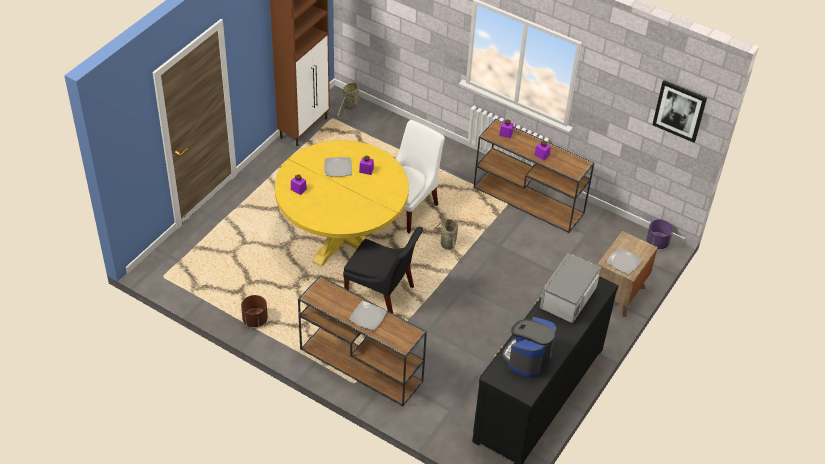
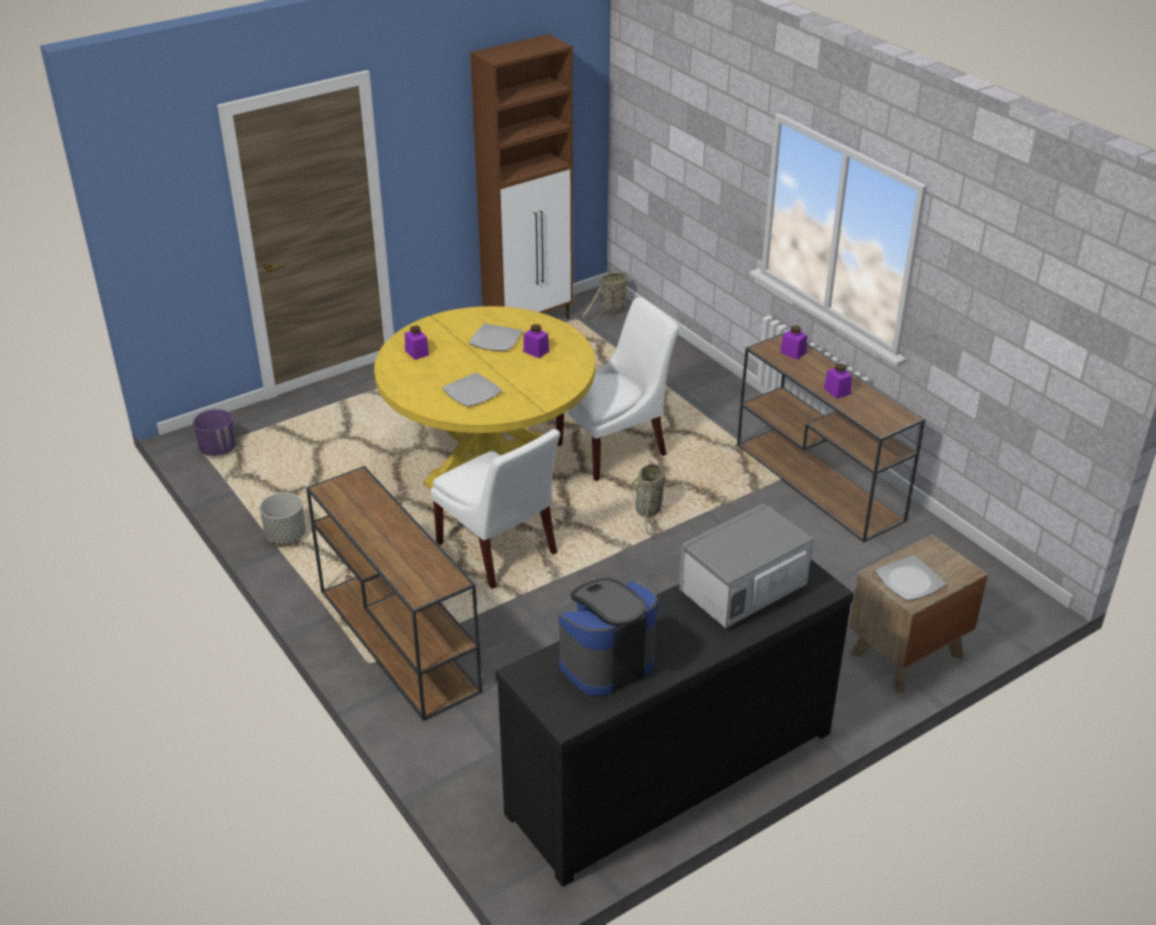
camera: 25 degrees right, 10 degrees down
brown planter [241,295,268,327] -> grey planter [260,493,306,544]
black chair [343,227,423,313] -> white chair [431,429,561,589]
plate [349,301,387,330] -> plate moved to [442,373,502,407]
purple planter [646,219,673,249] -> purple planter moved to [193,409,237,456]
picture [652,80,707,142] -> none

